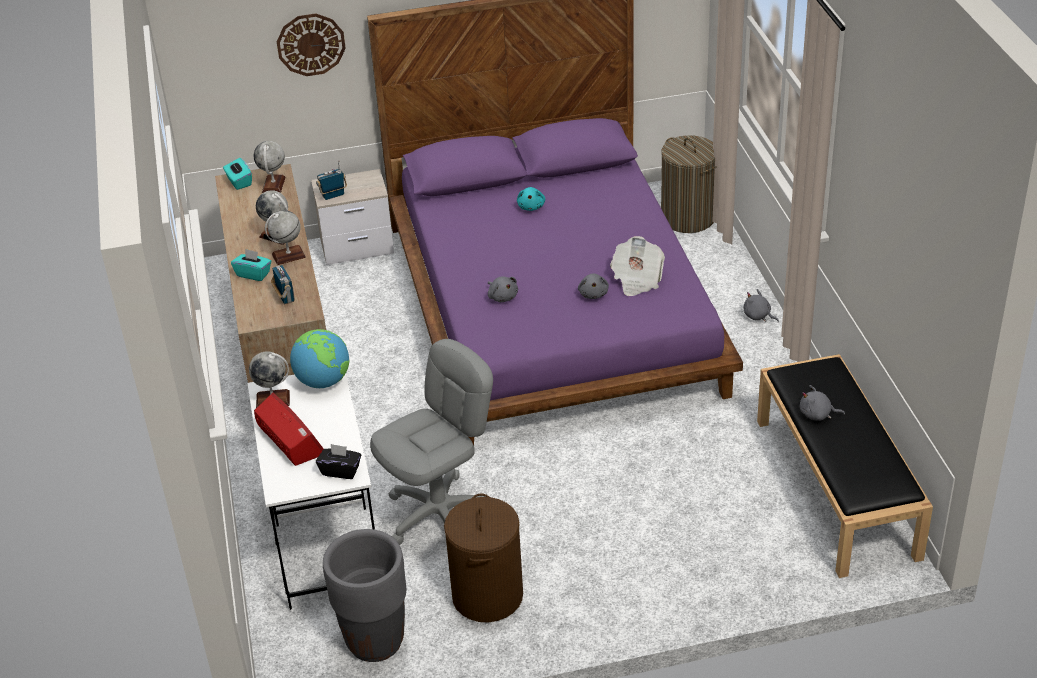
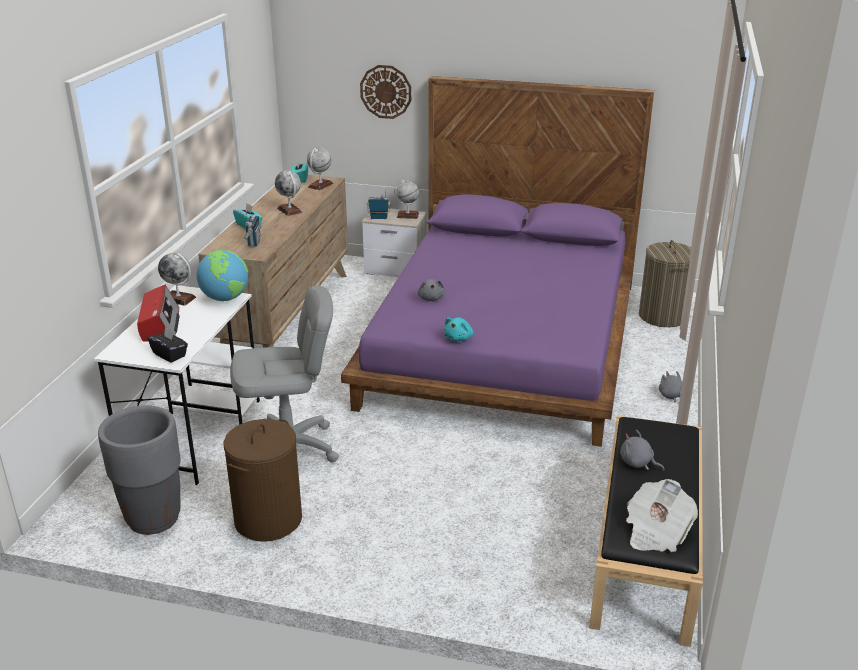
camera: 25 degrees right, 10 degrees down
globe [265,210,306,265] -> globe moved to [394,179,419,219]
turquoise plush toy [517,187,545,211] -> turquoise plush toy moved to [444,317,473,341]
grey plush toy [578,273,609,299] -> none
newspaper [610,236,665,296] -> newspaper moved to [626,479,698,552]

